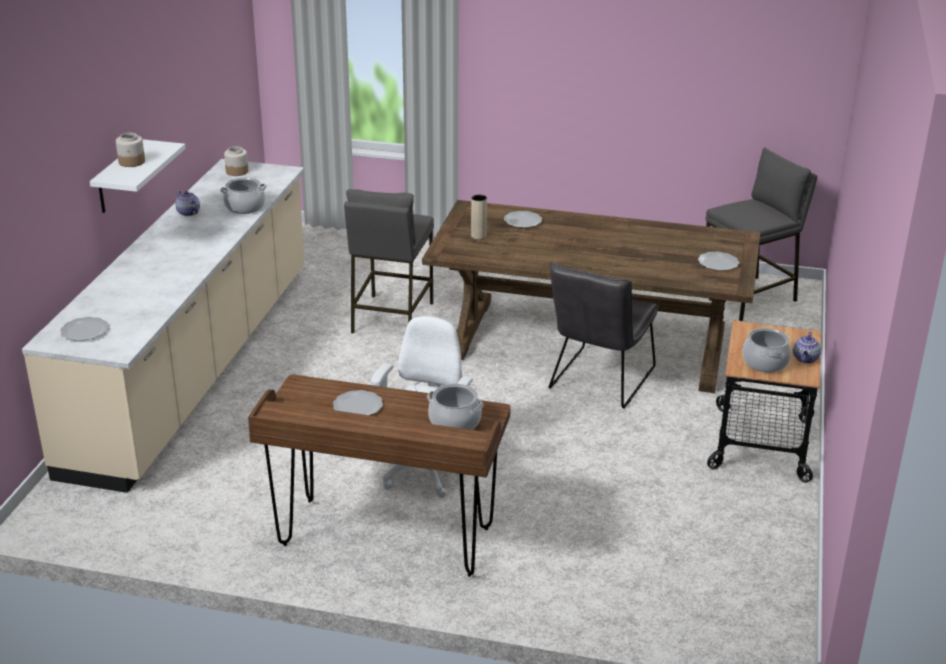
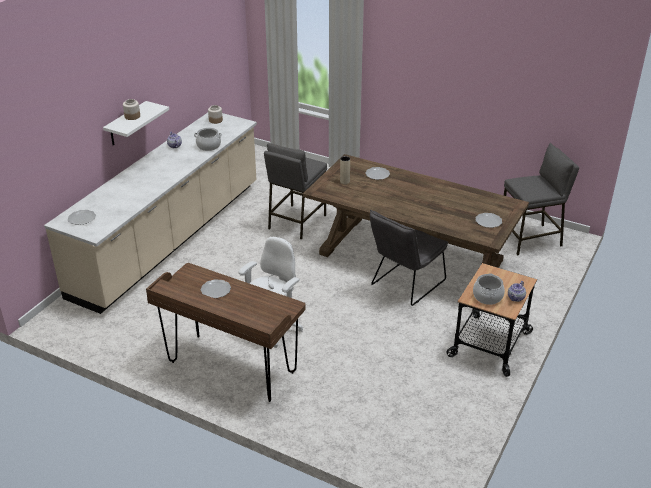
camera: 15 degrees right, 5 degrees up
cooking pot [427,384,484,430] -> none

